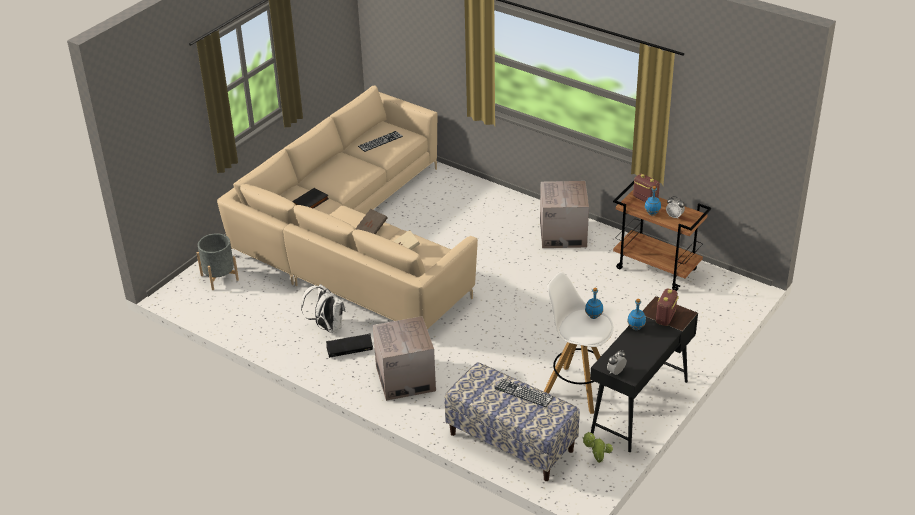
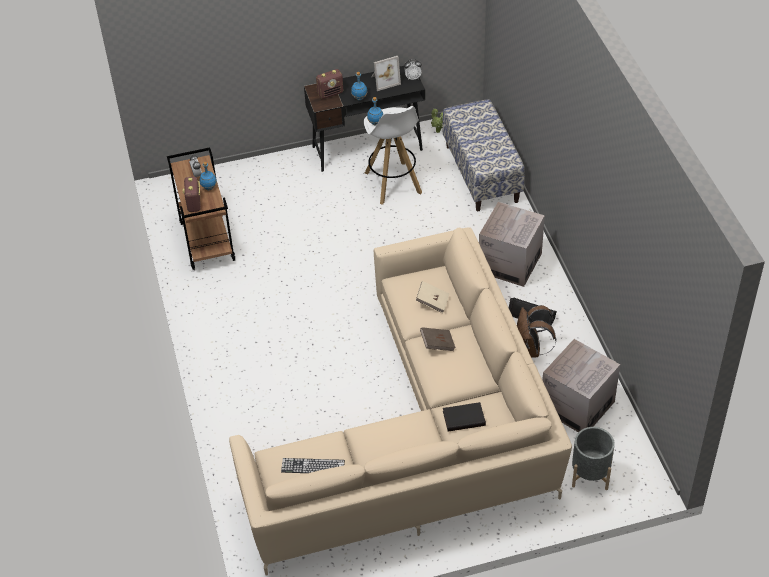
camera: 140 degrees left, 10 degrees up
white backpack [301,284,345,333] -> brown backpack [517,305,556,358]
keyboard [494,379,553,407] -> none
cardboard box [540,181,589,248] -> cardboard box moved to [542,339,620,432]
none -> picture frame [371,56,401,91]

